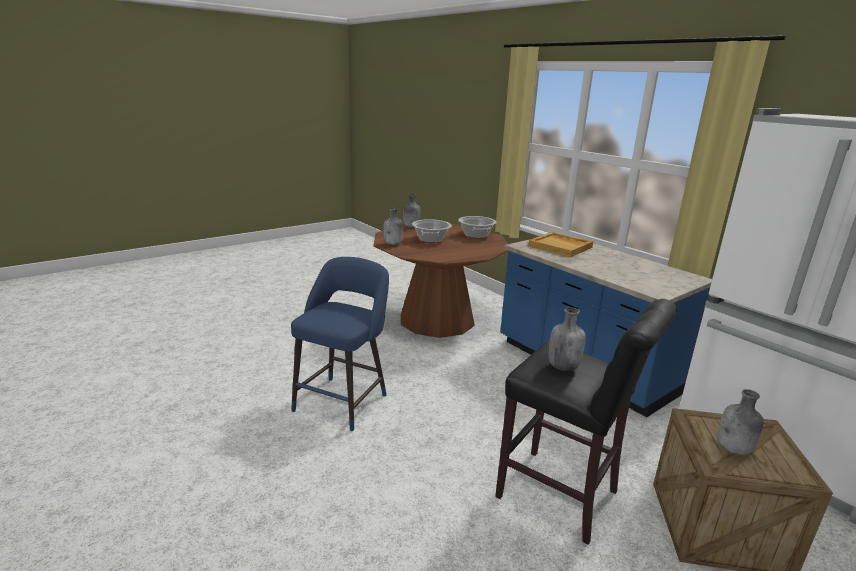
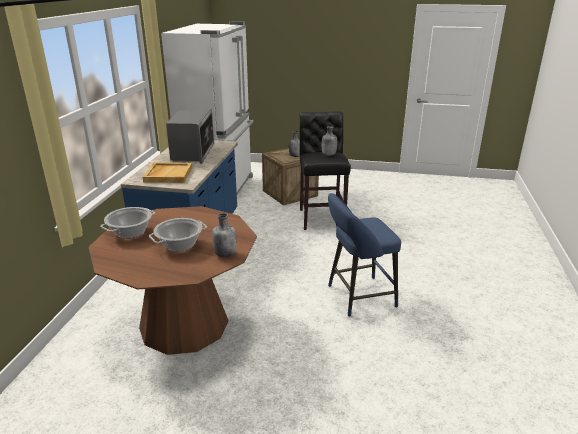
camera: 130 degrees left, 5 degrees up
grey bottle [403,194,420,227] -> none
none -> microwave [166,108,214,164]

